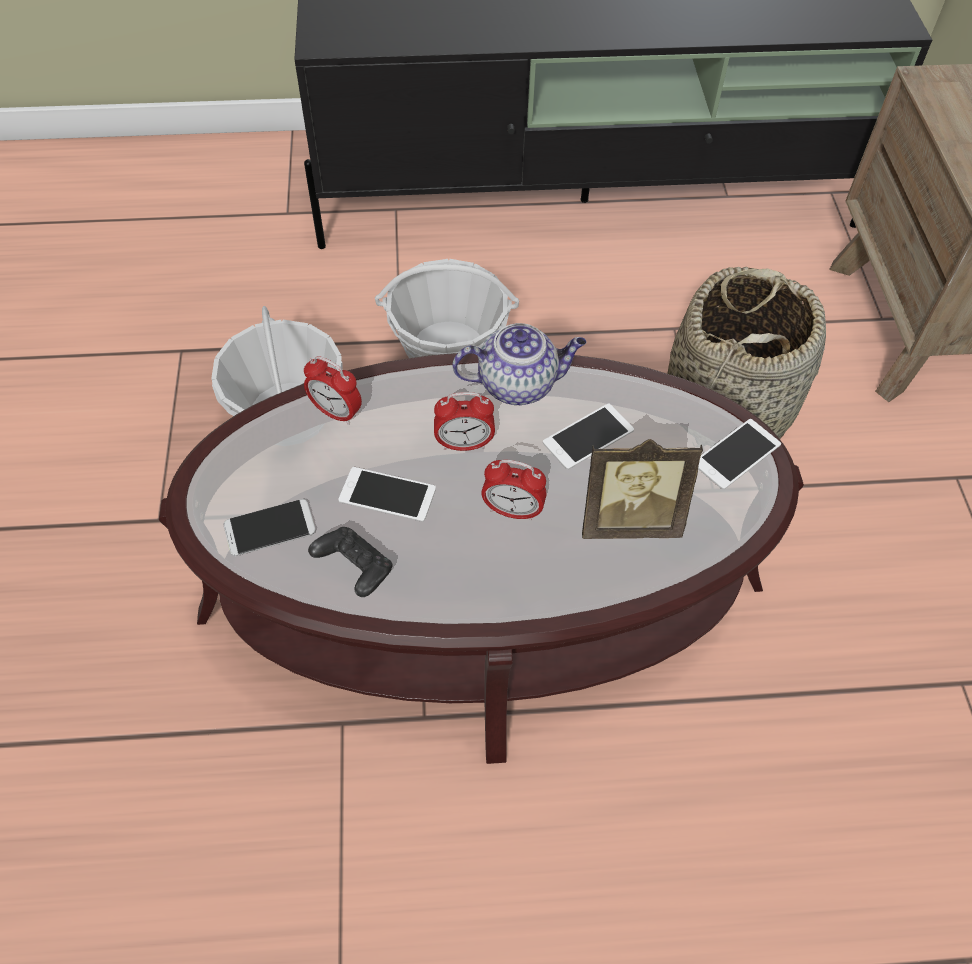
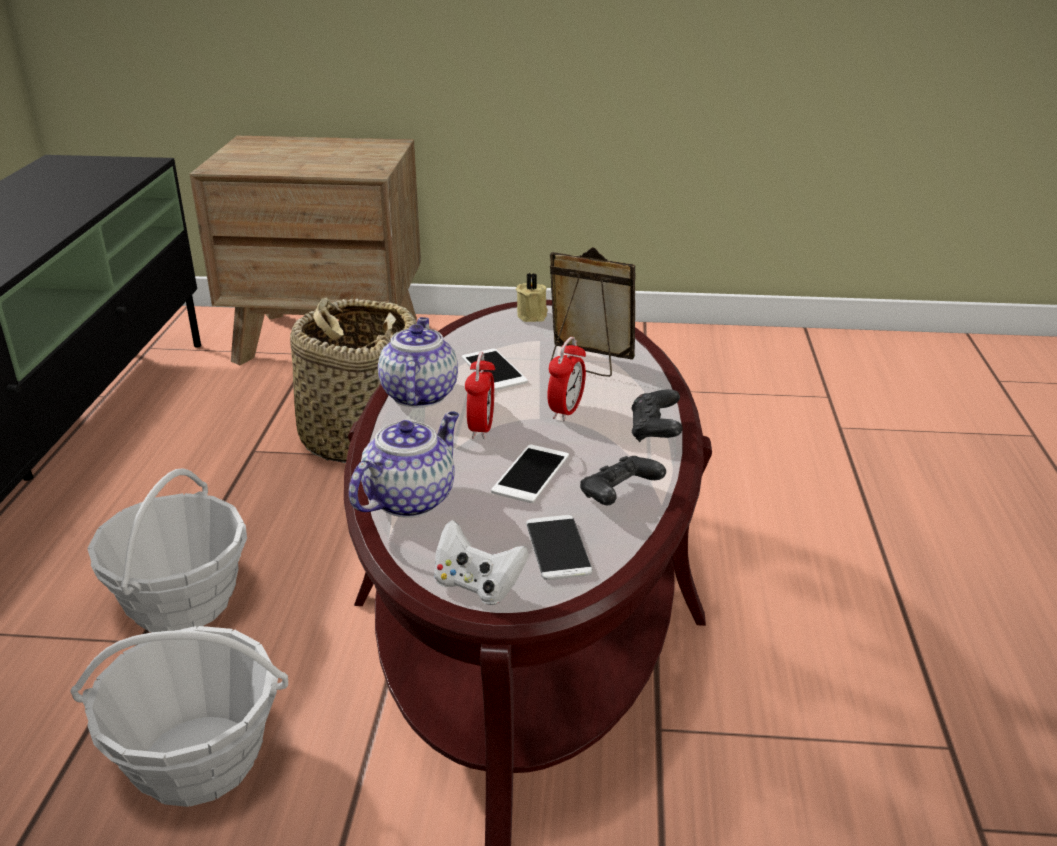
camera: 80 degrees left, 25 degrees down
alarm clock [304,356,362,425] -> teapot [349,411,459,518]
picture frame [582,439,703,539] -> picture frame turned 75 degrees counterclockwise [550,247,636,377]
phone [698,419,781,490] -> beige candle [516,273,548,322]
none -> white game controller [434,520,529,605]
none -> black game controller [631,389,683,442]

